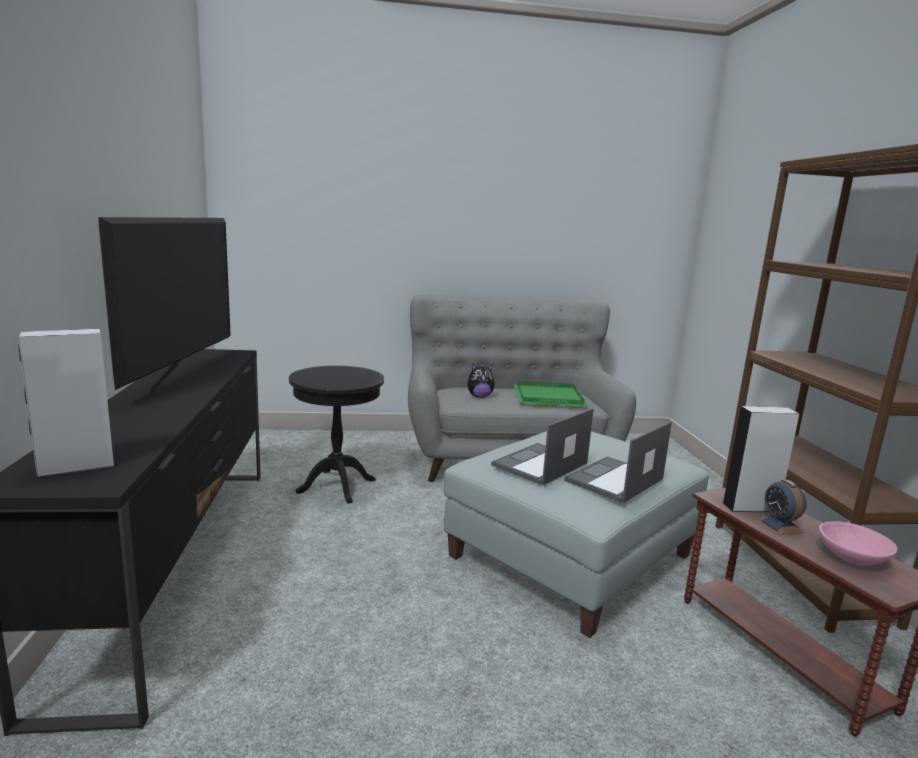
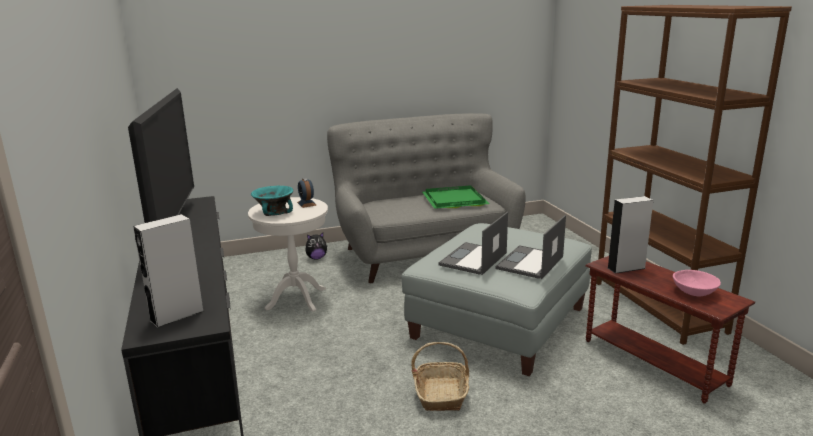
camera: 10 degrees left, 5 degrees up
black side table [289,366,384,504] -> white side table [248,197,328,312]
plush toy [468,363,495,398] -> plush toy moved to [305,233,327,260]
alarm clock [757,480,806,535] -> alarm clock moved to [297,178,316,208]
none -> turquoise bowl [251,186,293,216]
none -> basket [411,342,469,411]

